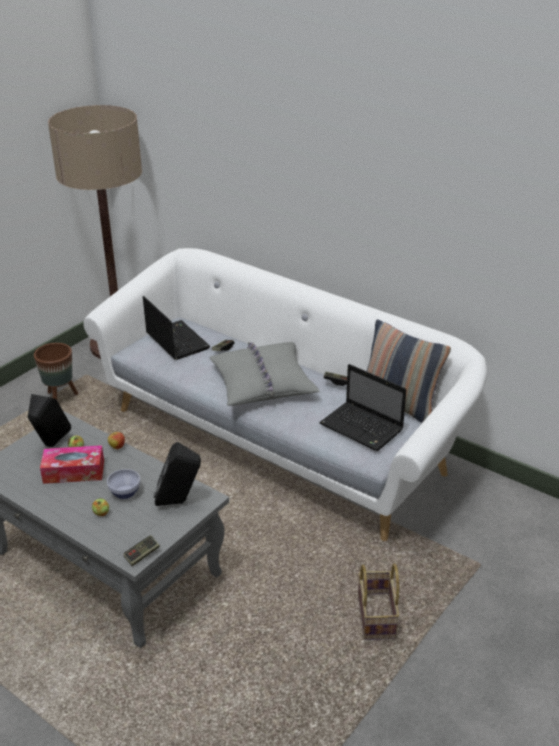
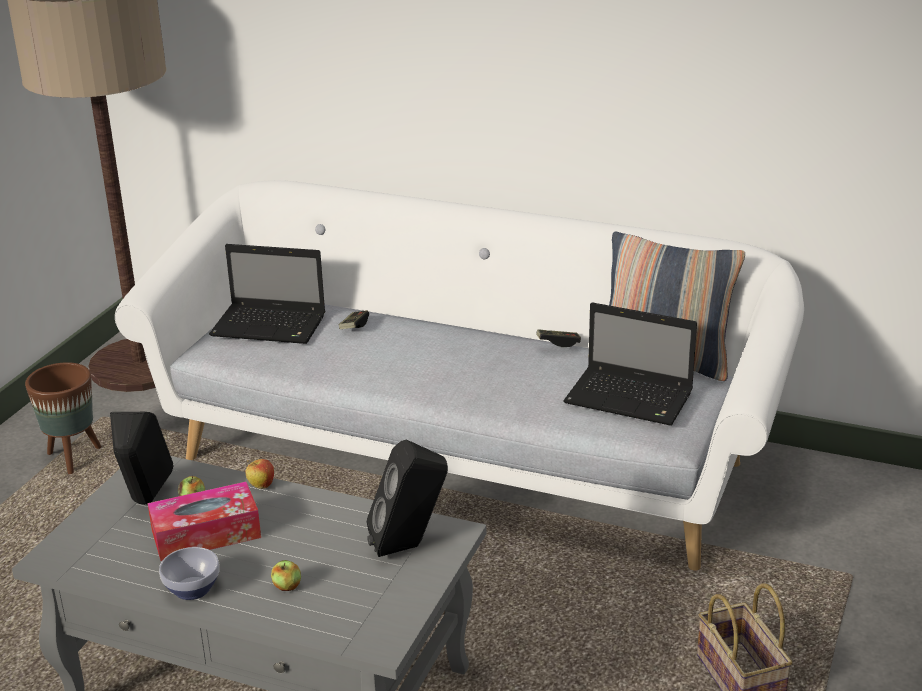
camera: 15 degrees left, 5 degrees down
bowl [107,469,141,499] -> bowl moved to [159,547,220,600]
game controller [123,535,160,566] -> none
laptop [143,296,210,360] -> laptop turned 150 degrees clockwise [209,244,325,344]
grey pillow [209,342,320,406] -> none

